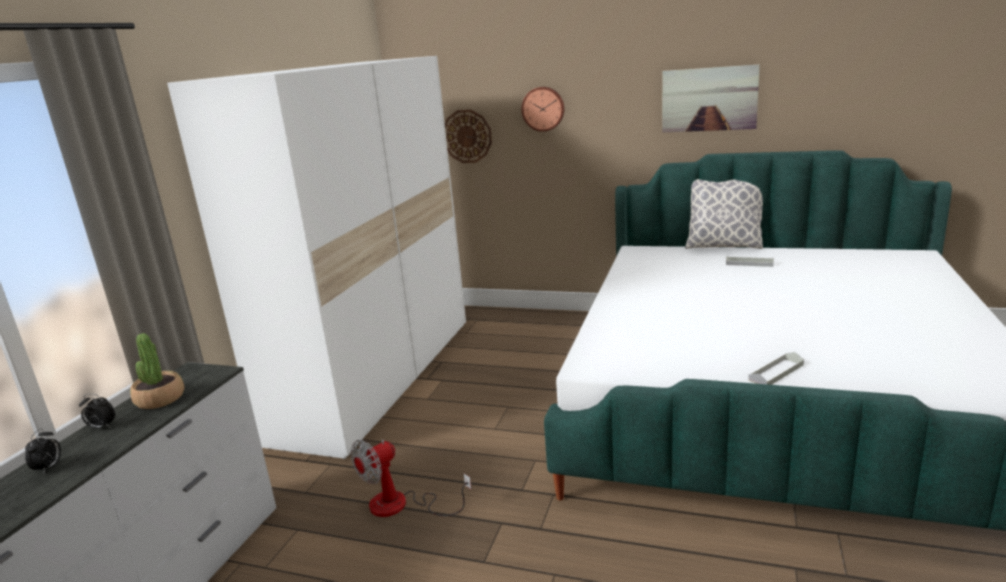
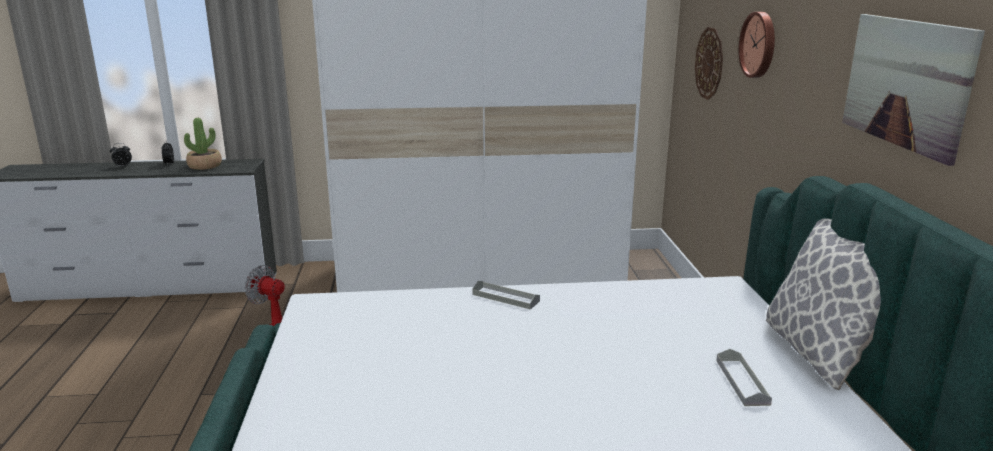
camera: 65 degrees right, 0 degrees up
grey tray [748,352,804,385] -> grey tray moved to [472,281,540,310]

